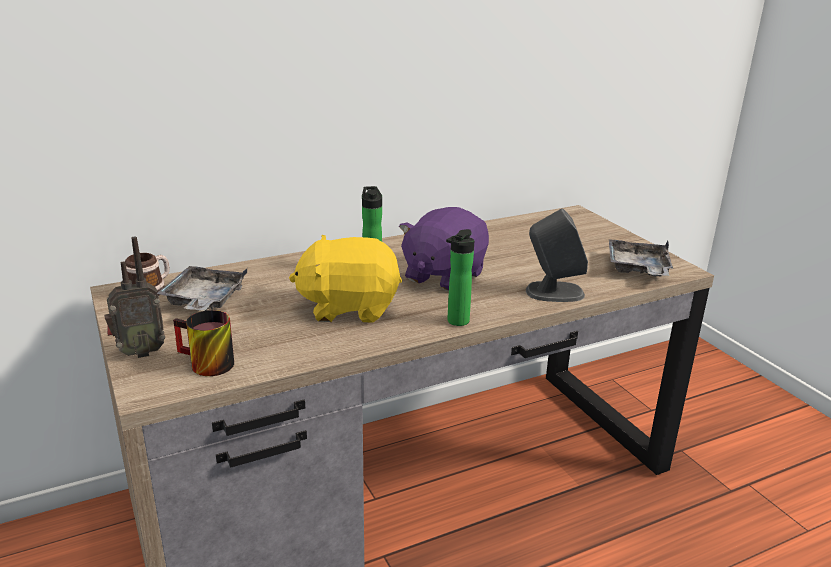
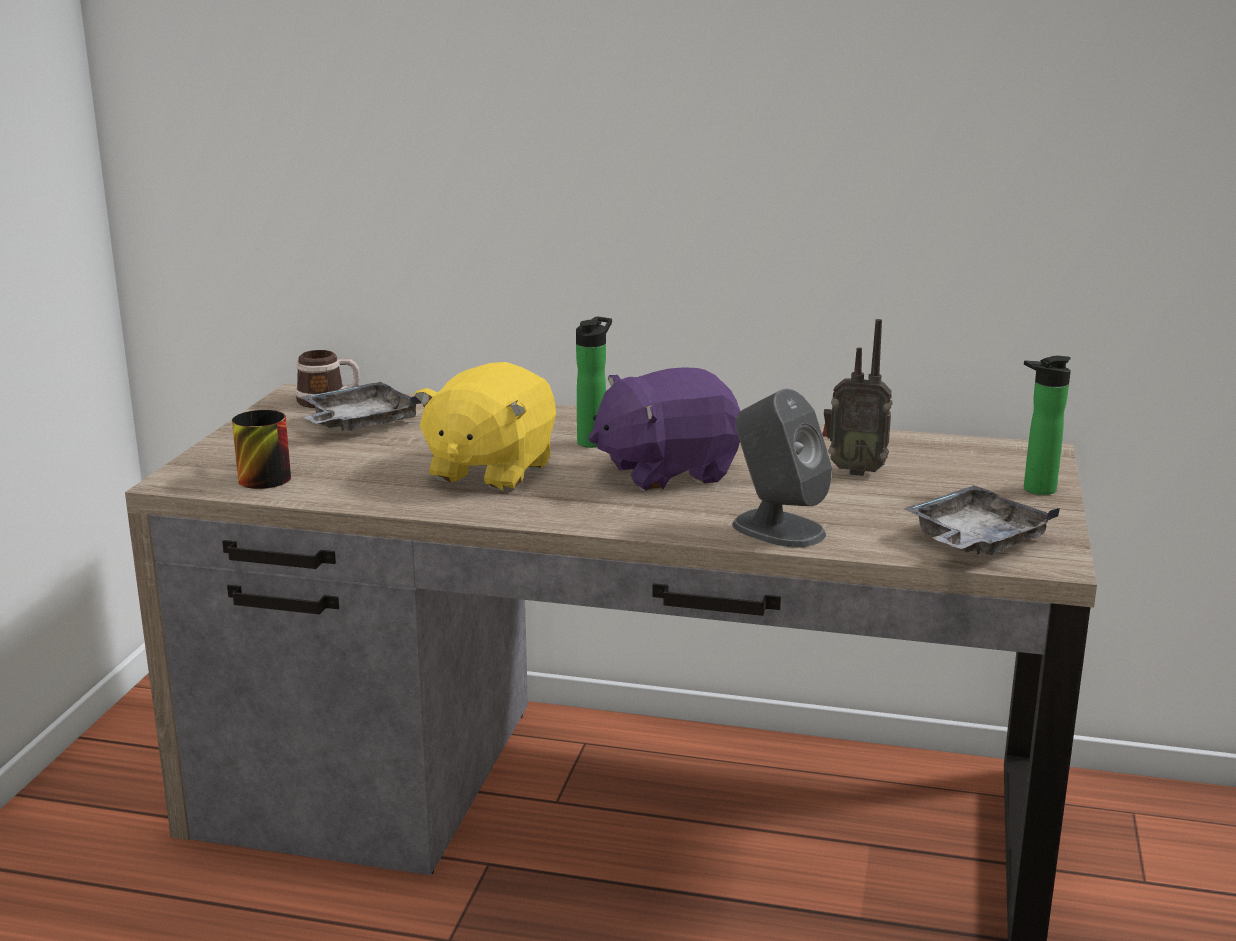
camera: 40 degrees right, 5 degrees down
radio [104,237,165,358] -> radio moved to [823,319,893,476]
yellow plush toy [289,235,402,323] -> yellow plush toy turned 105 degrees counterclockwise [414,362,556,491]
bottle [446,229,474,326] -> bottle moved to [1024,356,1071,495]

